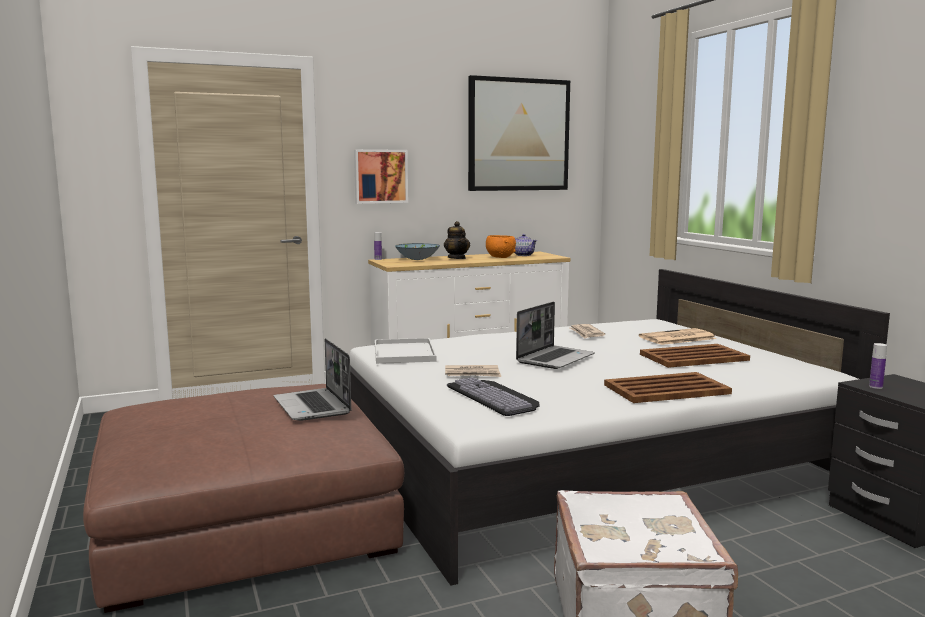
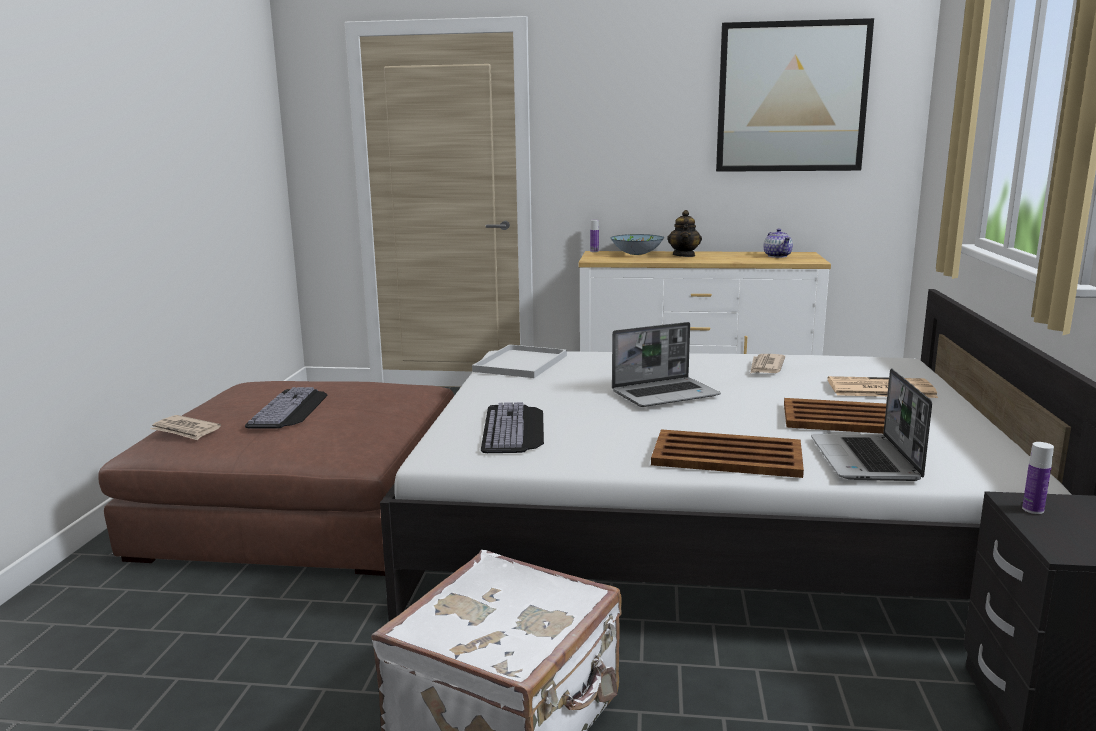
camera: 30 degrees right, 5 degrees up
laptop [273,338,351,421] -> laptop moved to [811,368,932,481]
picture [354,149,408,204] -> none
newspaper [445,365,501,377] -> newspaper moved to [150,415,221,440]
orange bowl [486,235,516,258] -> none
none -> keyboard [245,387,328,428]

